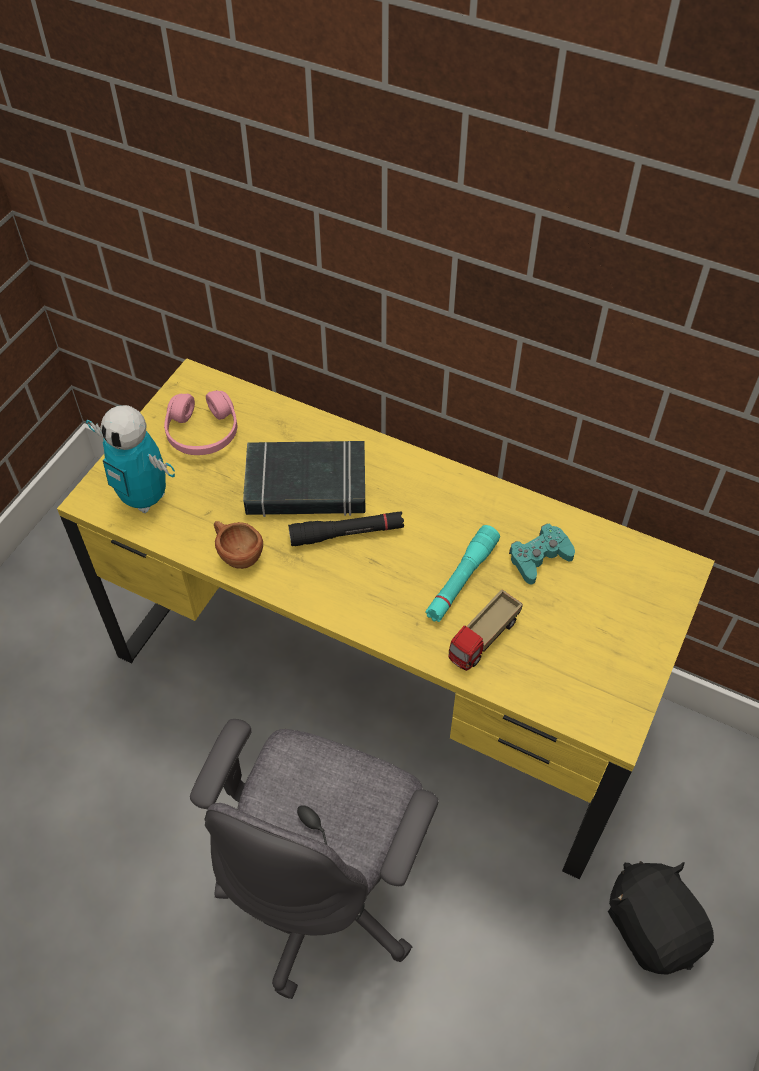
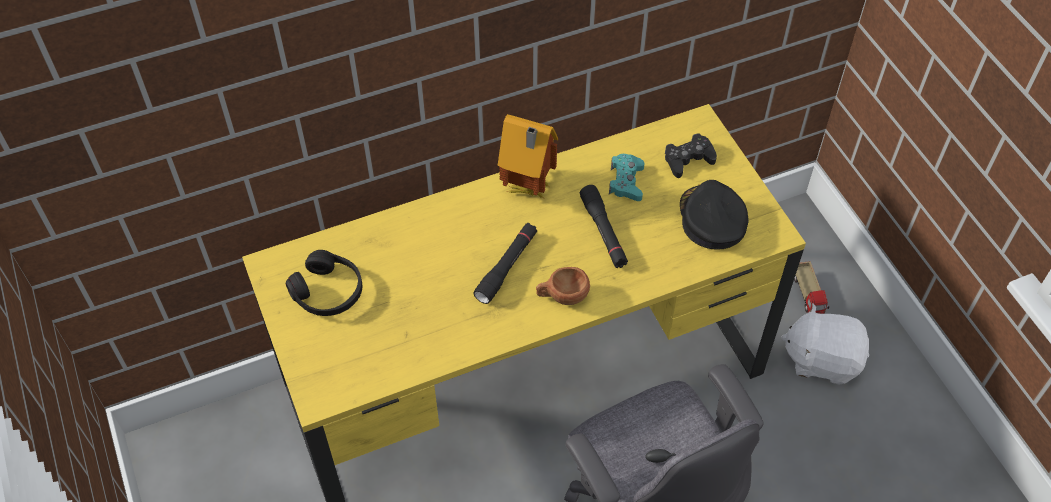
camera: 50 degrees left, 0 degrees up
toy robot [86,405,175,513] -> none
pink headphones [164,390,237,455] -> black headphones [286,250,362,316]
brown cup [214,521,263,569] -> brown cup moved to [536,267,590,305]
black book [243,441,365,517] -> none
turquoise flashlight [425,525,500,622] -> black flashlight [580,185,628,268]
toy truck [448,590,523,671] -> toy truck moved to [794,261,829,314]
black plush toy [608,861,714,975] -> white plush toy [781,303,869,385]
none -> toy house [497,114,558,198]
none -> black game controller [665,133,717,178]
none -> black cap [680,180,748,250]

